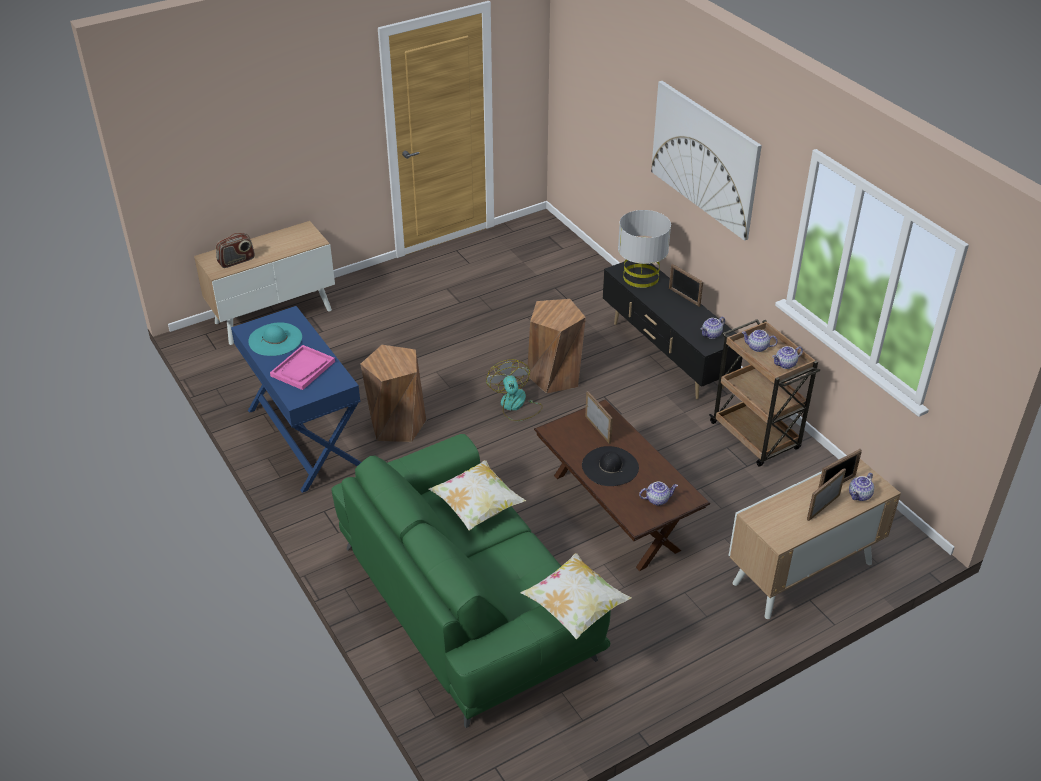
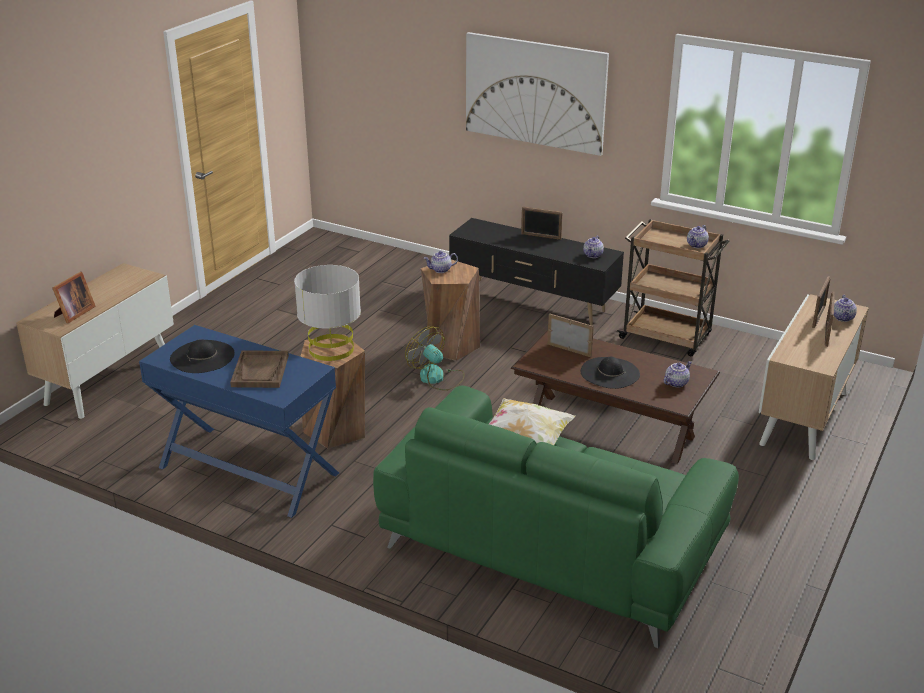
camera: 30 degrees left, 10 degrees down
radio [216,233,255,268] -> picture frame [52,272,96,323]
turquoise hat [248,322,302,356] -> black hat [170,339,235,373]
pink tray [270,345,335,390] -> brown tray [230,350,289,388]
pillow [520,553,631,640] -> none
grey table lamp [618,210,671,288] -> grey table lamp moved to [294,265,361,361]
teapot [741,330,777,352] -> teapot moved to [424,251,458,273]

